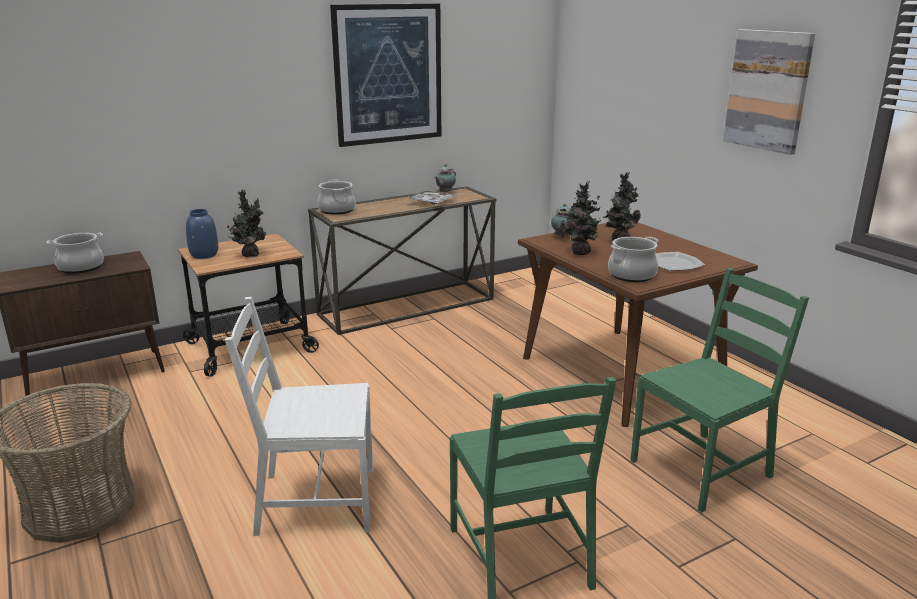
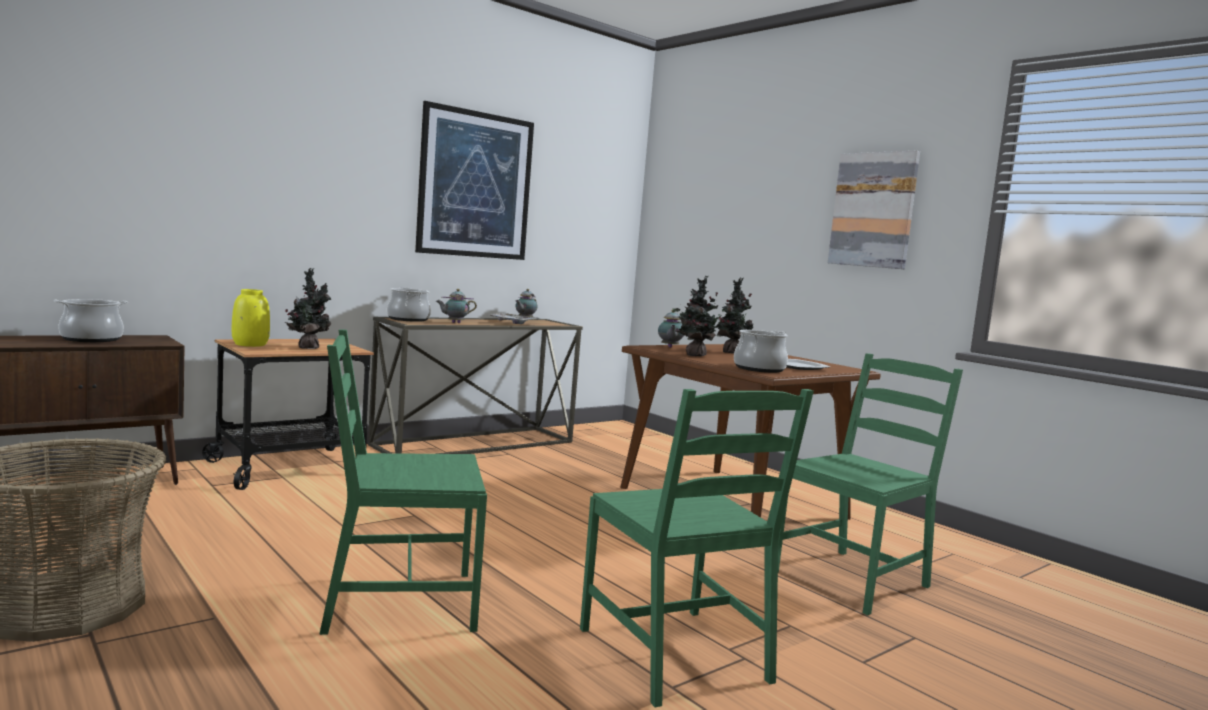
camera: 10 degrees left, 15 degrees down
blue vase [186,209,218,259] -> yellow vase [232,289,270,347]
white chair [225,297,373,536] -> green chair [319,329,487,635]
none -> teapot [436,289,477,323]

